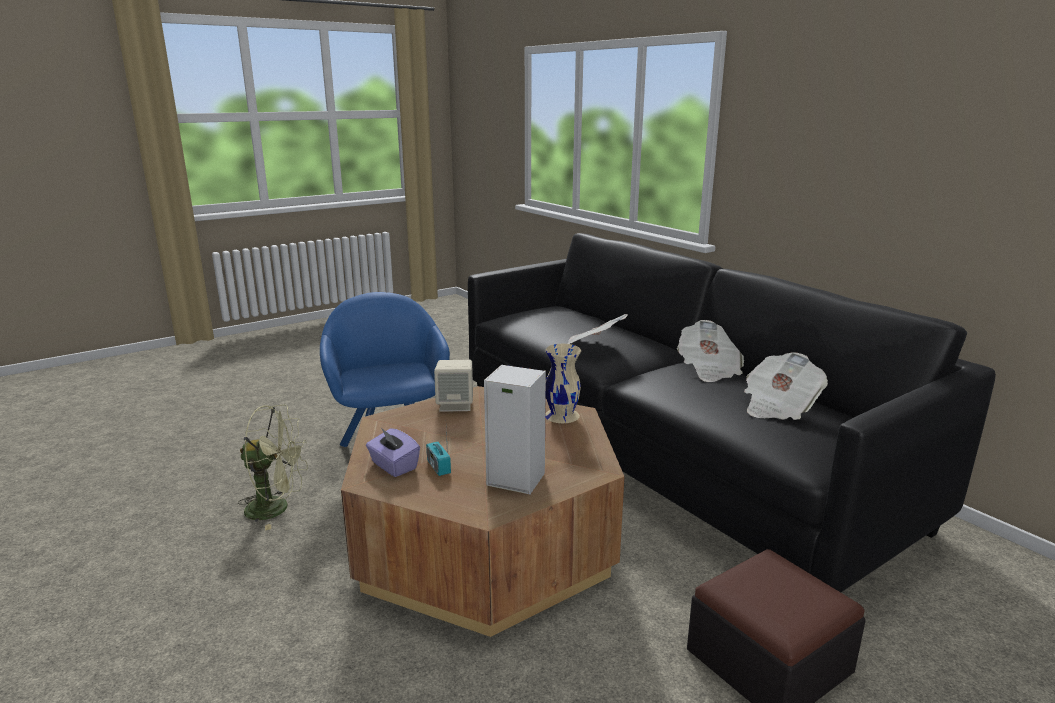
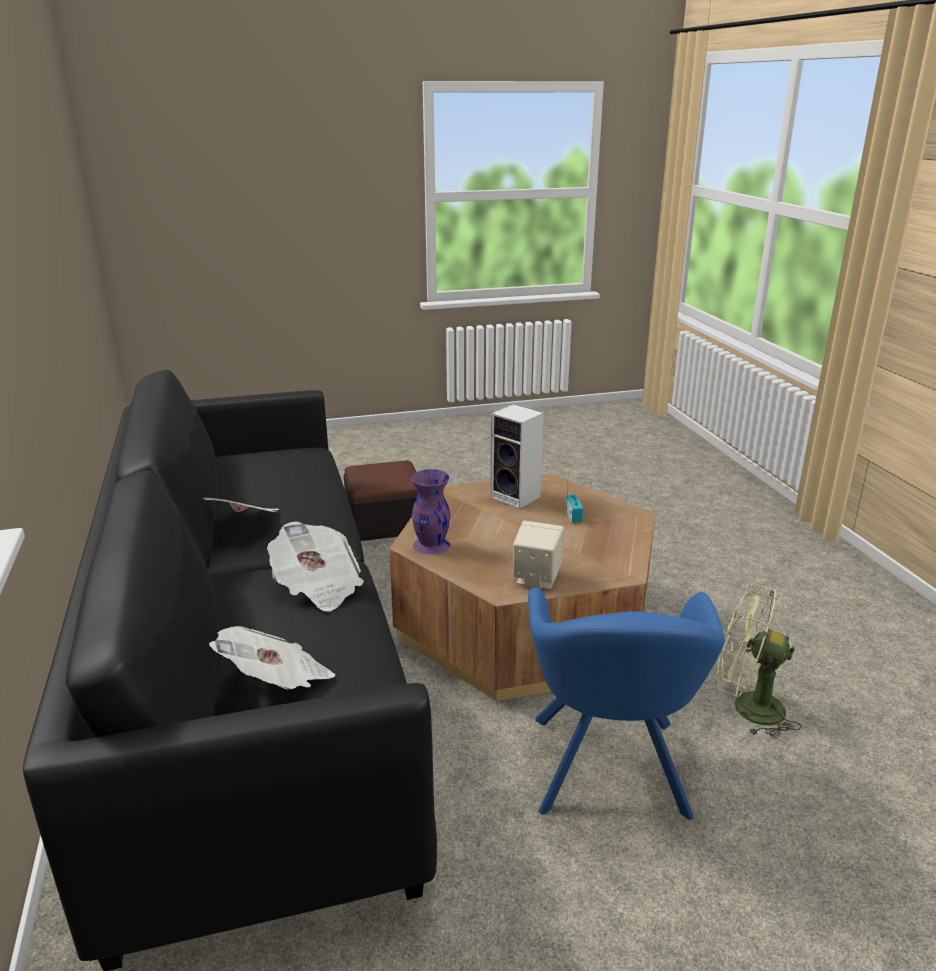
camera: 160 degrees left, 5 degrees up
purple tissue box [366,428,420,477] -> none
beige vase [545,344,581,423] -> purple vase [411,469,450,555]
newspaper [744,352,828,420] -> newspaper moved to [209,626,335,690]

